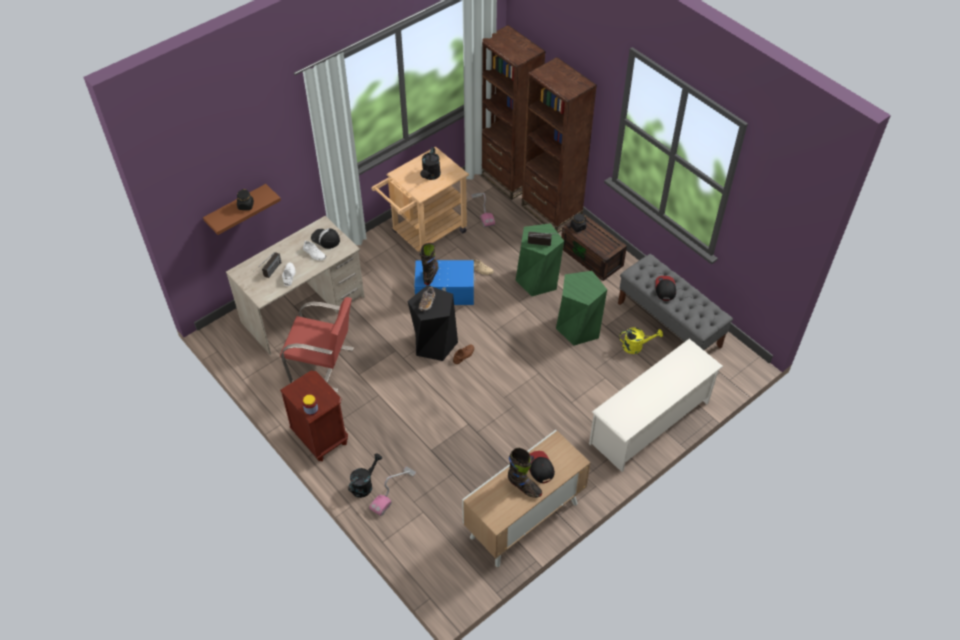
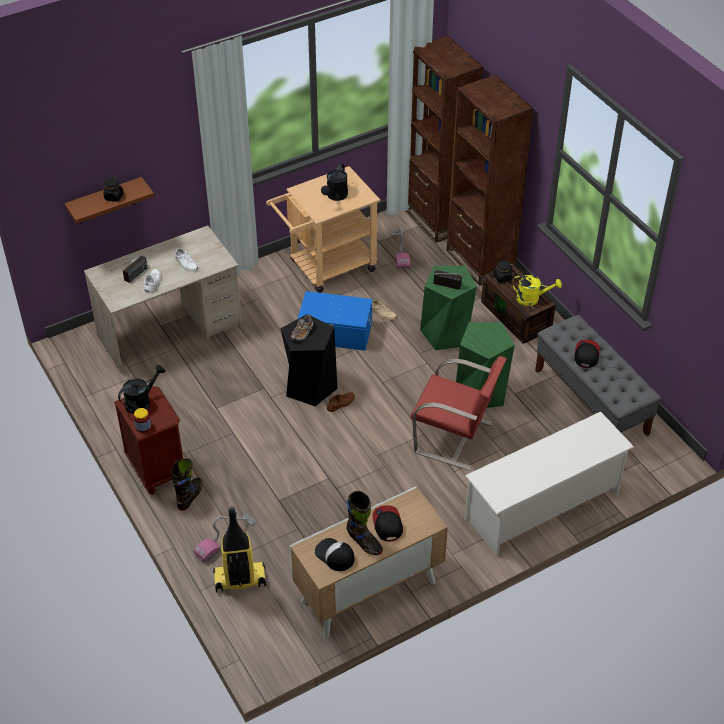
camera: 10 degrees right, 5 degrees down
red chair [280,297,354,393] -> red chair moved to [411,356,507,470]
cap [311,228,340,249] -> cap moved to [315,538,355,571]
black watering can [348,453,382,498] -> black watering can moved to [118,365,165,414]
black boot [420,243,438,285] -> black boot moved to [171,458,202,511]
yellow watering can [619,327,663,354] -> yellow watering can moved to [512,275,562,306]
none -> vacuum cleaner [213,506,266,593]

